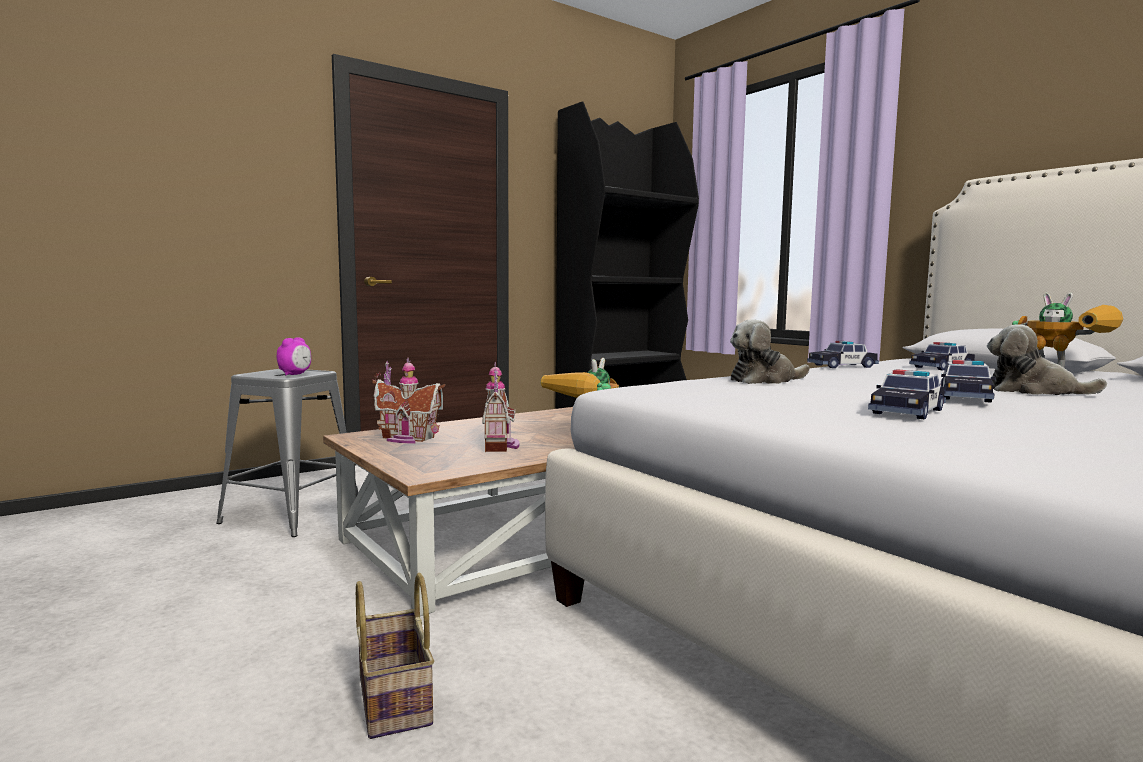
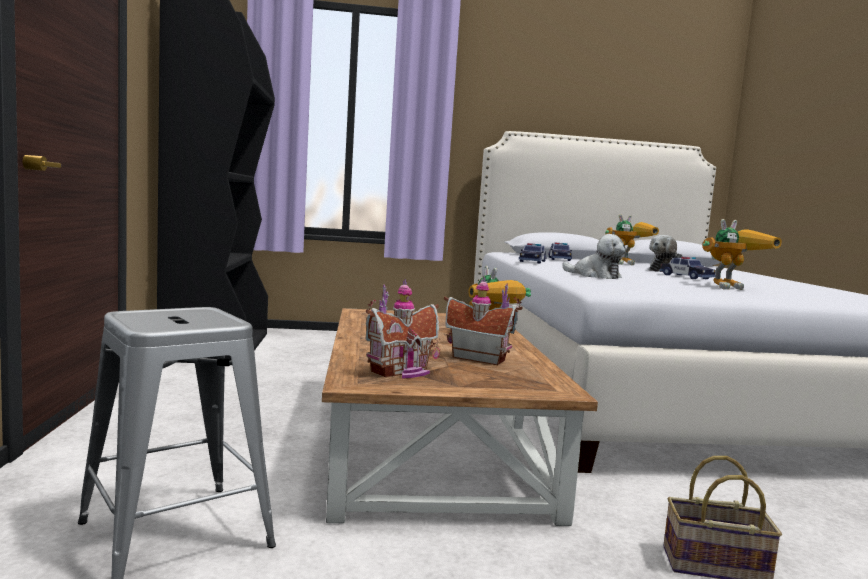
camera: 60 degrees left, 0 degrees up
alarm clock [277,337,311,375] -> none
plush toy [730,319,809,384] -> plush toy turned 60 degrees counterclockwise [562,234,626,279]
toy car [868,369,946,419] -> toy robot [702,219,782,290]

